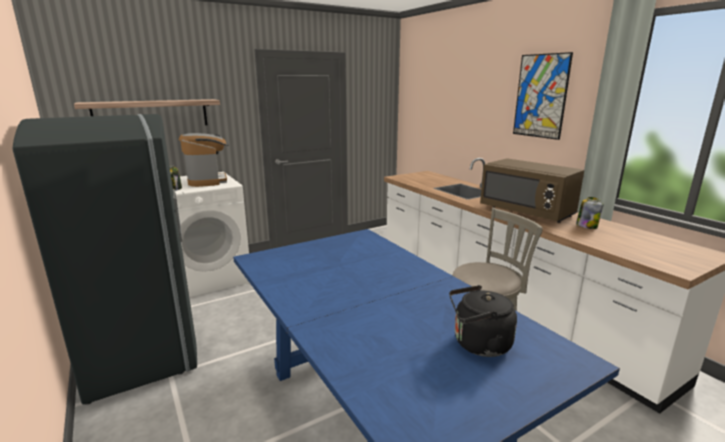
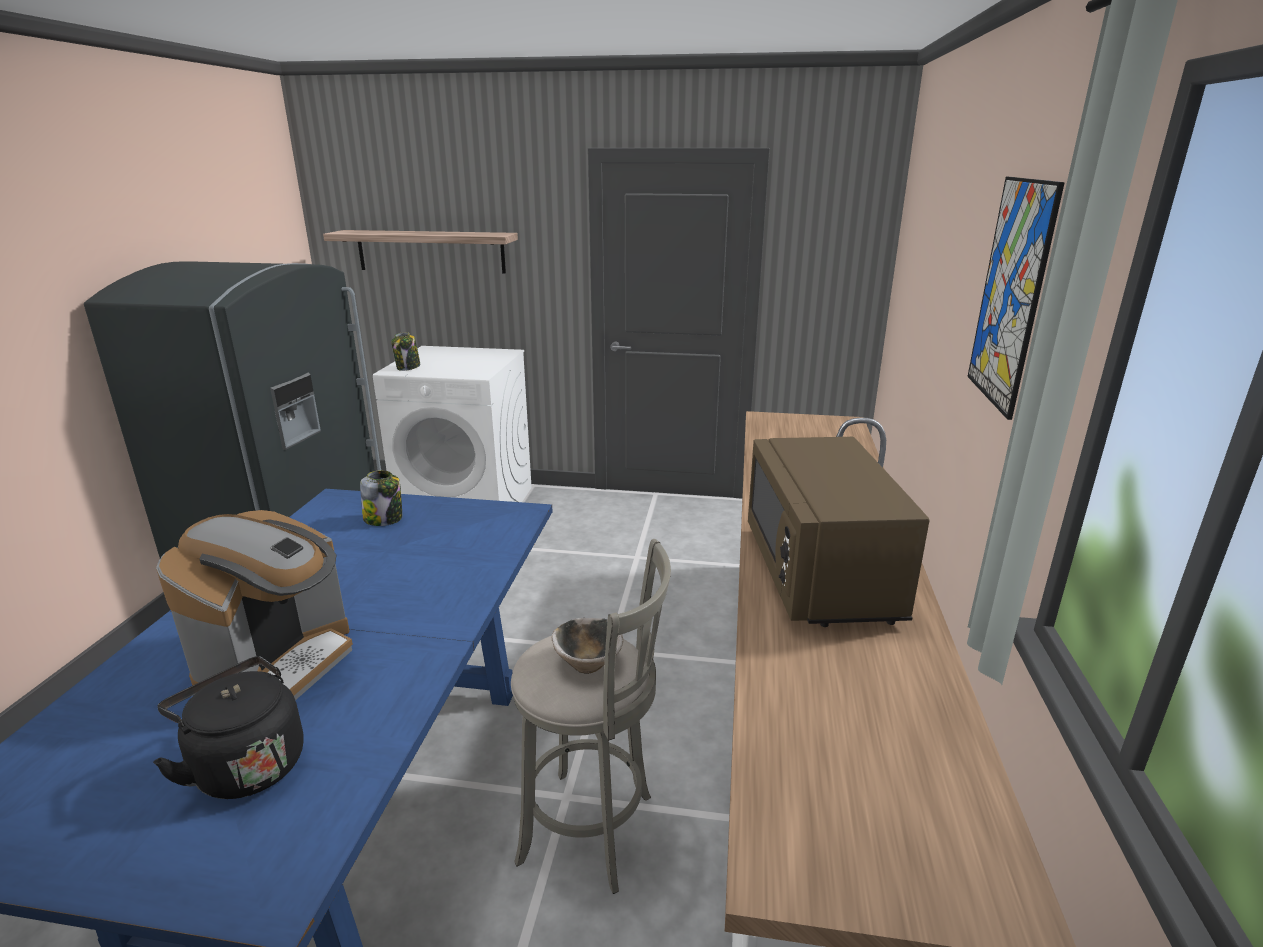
camera: 40 degrees right, 5 degrees up
coffee machine [179,133,229,187] -> coffee machine moved to [156,510,353,700]
jar [576,197,603,229] -> jar moved to [360,470,402,526]
none -> bowl [552,618,623,674]

